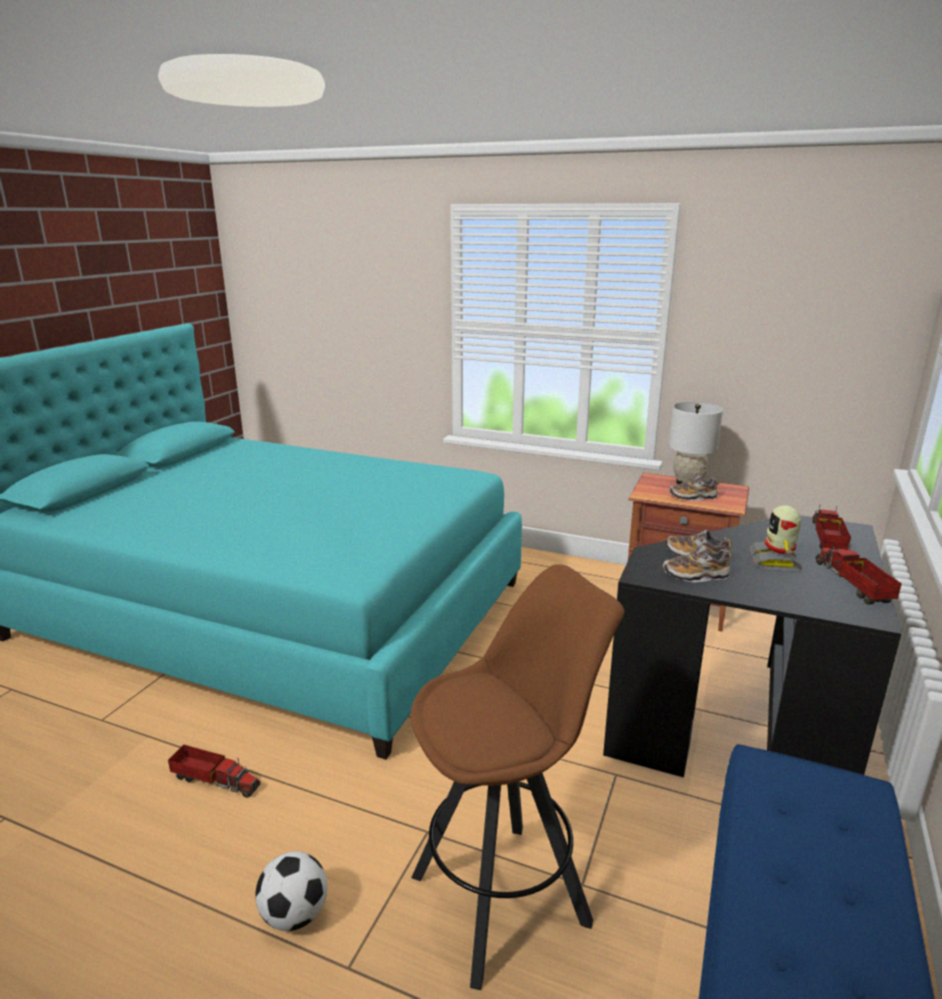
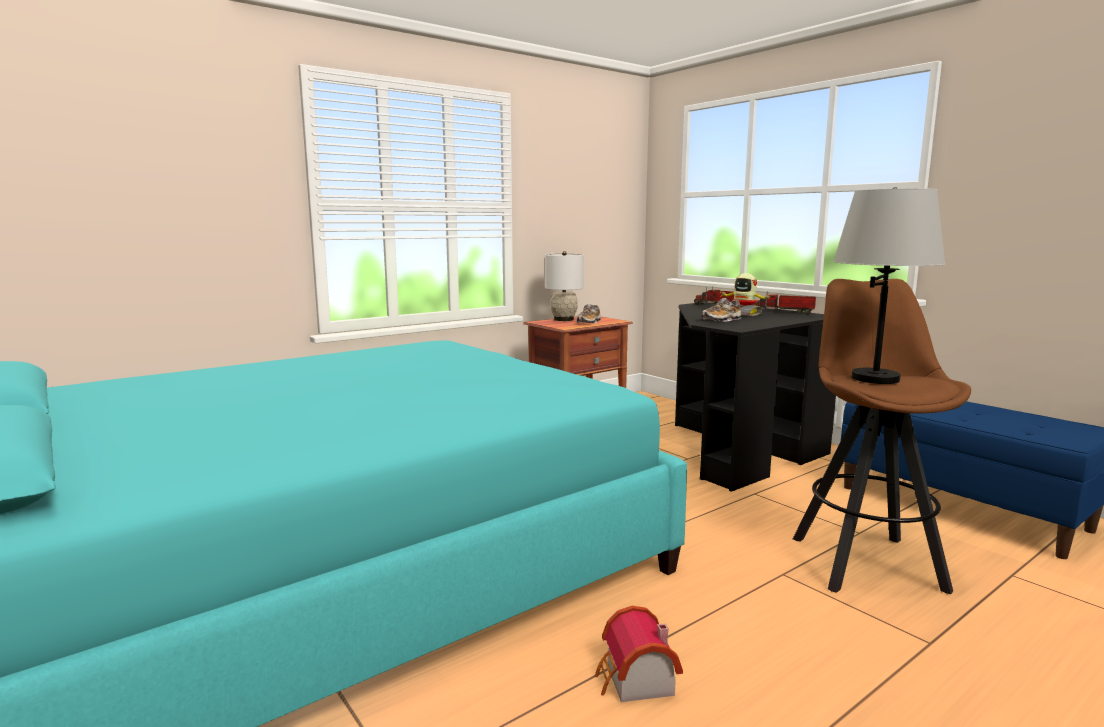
camera: 60 degrees left, 10 degrees down
toy truck [168,745,260,798] -> toy house [595,606,683,702]
football [255,851,327,931] -> none
shoe [663,545,732,582] -> none
none -> grey table lamp [833,187,945,384]

